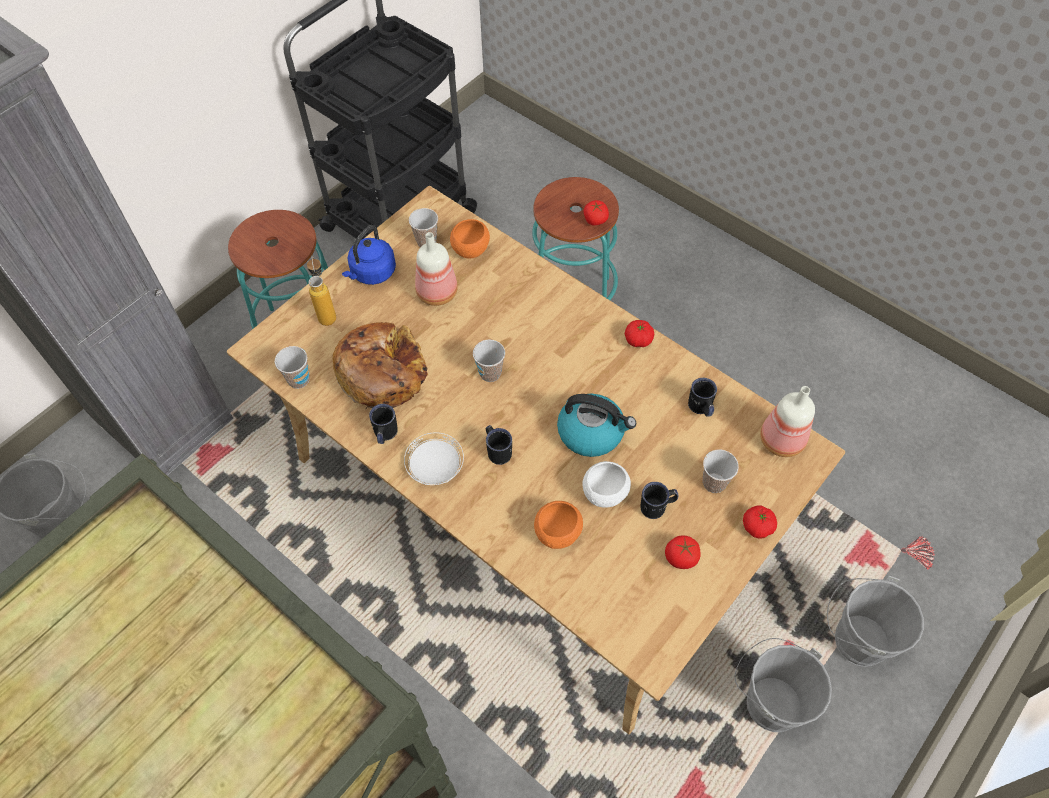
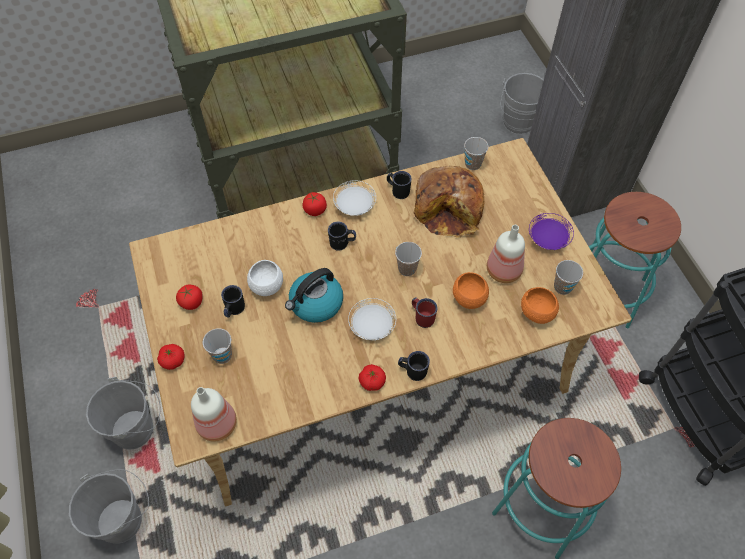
camera: 120 degrees right, 0 degrees up
bottle [307,256,336,326] -> none
blue kettle [342,225,396,285] -> purple plate [529,213,574,250]
orange bowl [534,501,583,549] -> orange bowl moved to [453,272,489,309]
tomato [584,200,609,225] -> tomato moved to [302,192,327,216]
black mug [688,378,717,417] -> black mug moved to [398,351,430,381]
none -> white plate [348,298,396,341]
none -> red mug [412,297,438,328]

